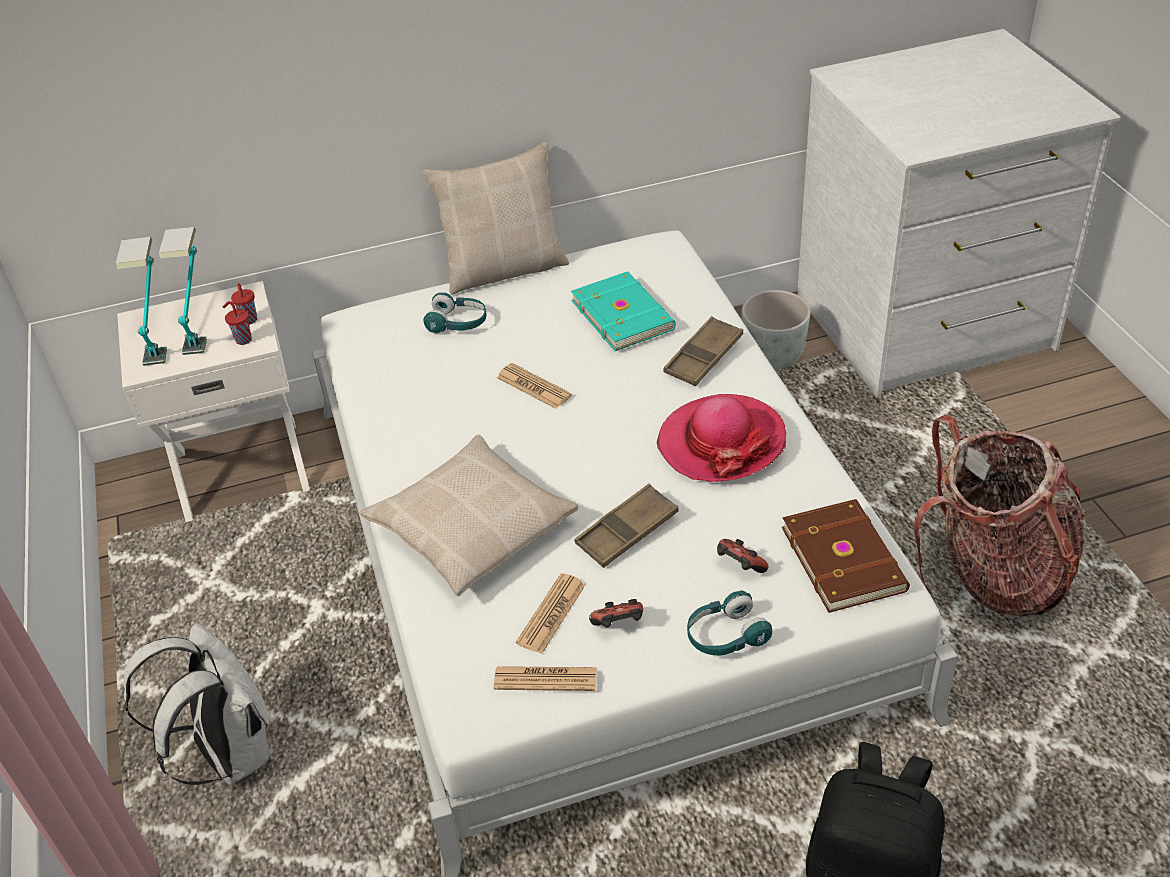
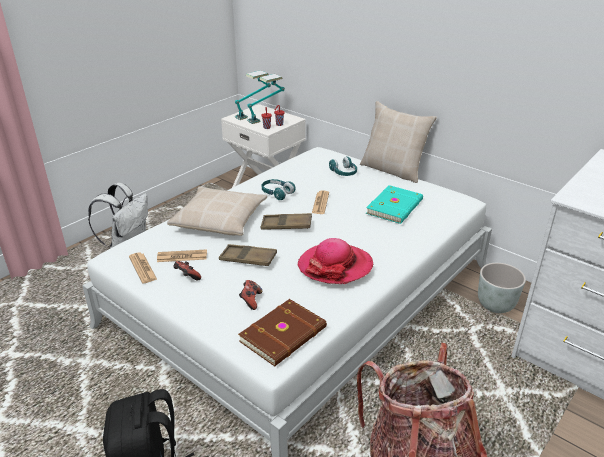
camera: 55 degrees right, 10 degrees down
brown tray [663,316,743,386] -> brown tray moved to [261,213,312,230]
turquoise headphones [687,591,772,656] -> turquoise headphones moved to [262,179,296,200]

